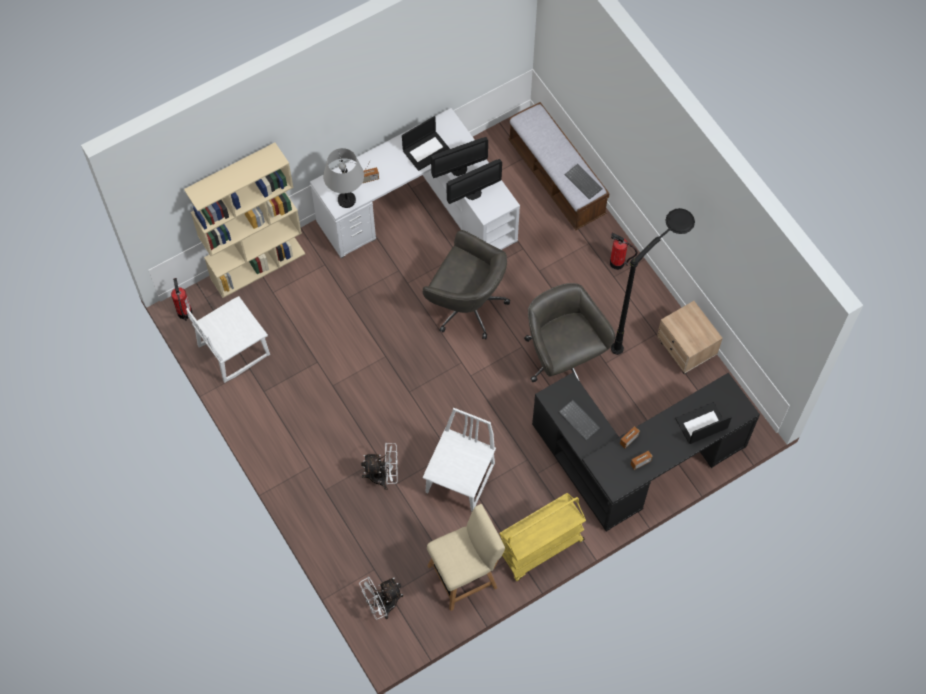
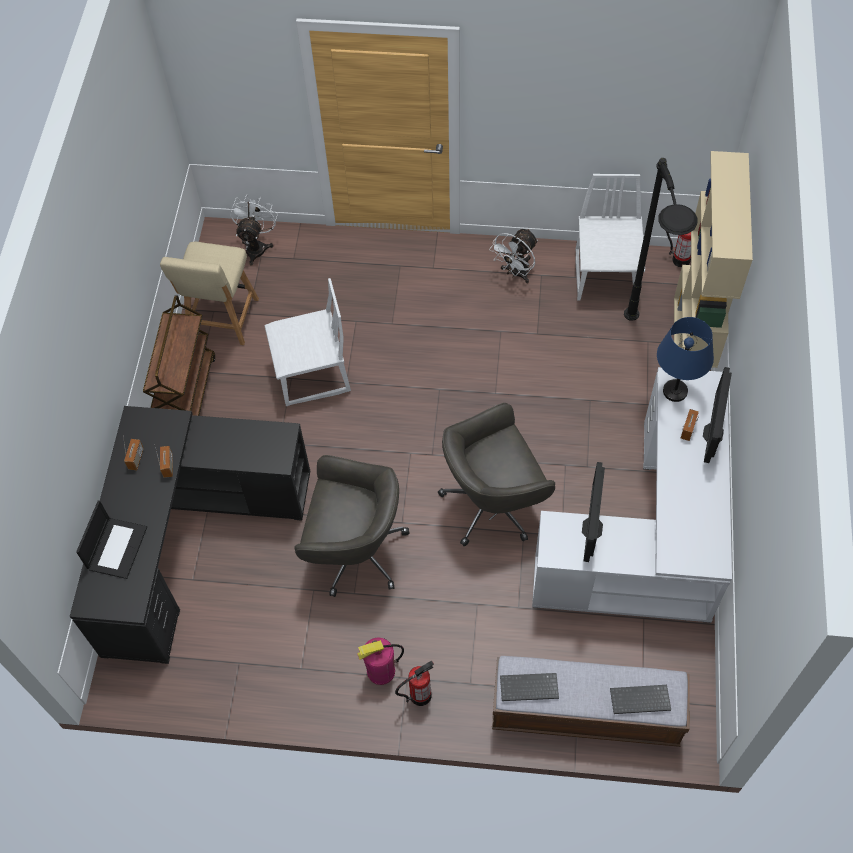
camera: 130 degrees right, 5 degrees down
grey table lamp [323,148,364,208] -> blue table lamp [657,317,714,402]
white fan [361,443,398,490] -> white fan moved to [489,228,538,283]
laptop [402,116,450,171] -> none
white chair [423,408,496,511] -> white chair turned 75 degrees counterclockwise [264,278,351,406]
monitor [431,137,488,178] -> monitor moved to [703,367,732,463]
yellow cart [499,493,586,581] -> brown cart [143,295,215,416]
keyboard [559,400,600,441] -> keyboard moved to [610,685,671,714]
black floor lamp [611,208,695,355] -> black floor lamp moved to [624,158,697,321]
beige nightstand [657,301,723,374] -> none
none -> fire extinguisher [357,637,404,685]

